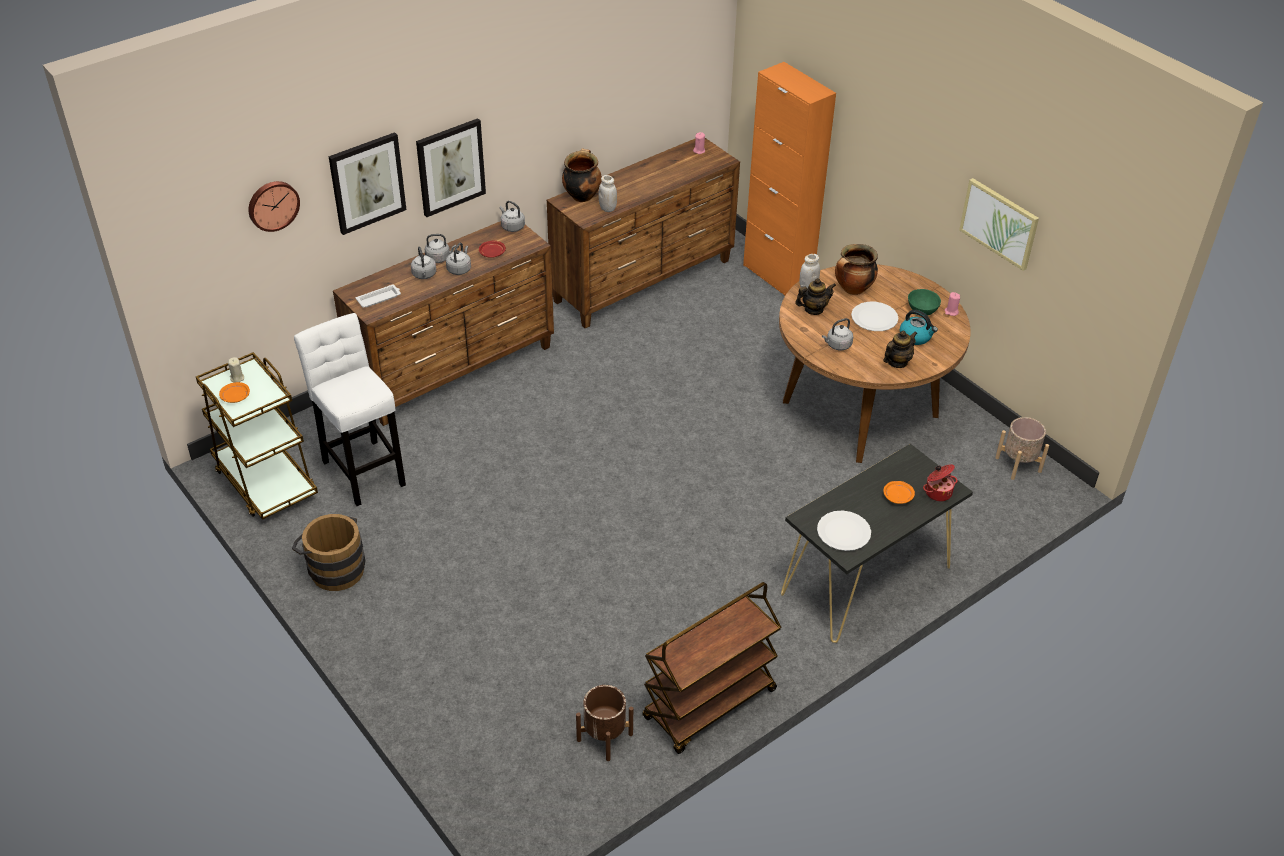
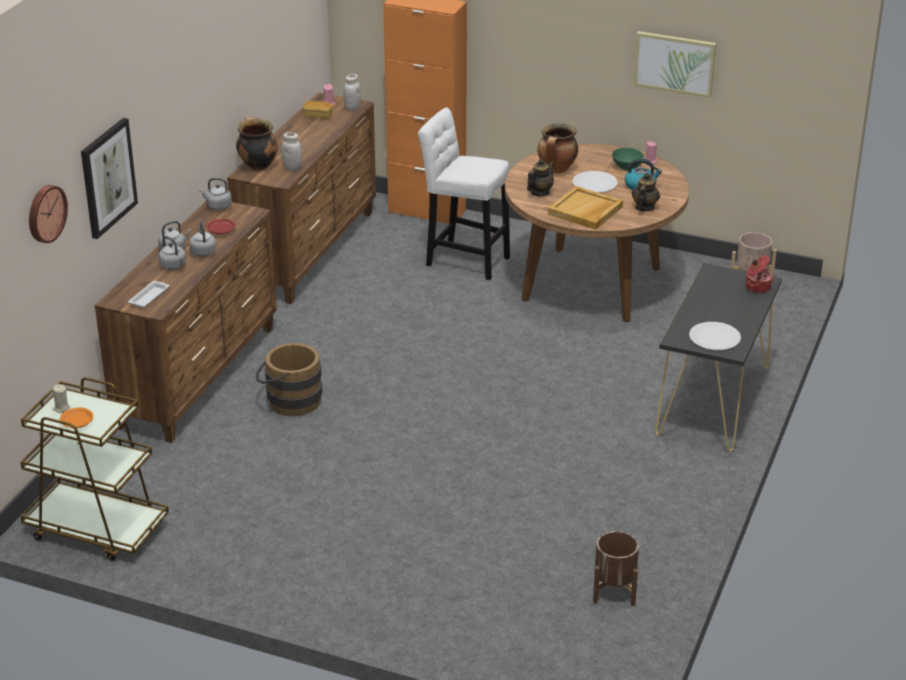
camera: 30 degrees left, 10 degrees down
brown bucket [292,514,365,591] -> brown bucket moved to [256,343,322,416]
white stool [294,313,406,506] -> white stool moved to [418,107,510,280]
picture [416,118,486,217] -> none
brown cart [642,582,782,754] -> none
white jar [799,254,820,289] -> white jar moved to [344,74,361,111]
grey kettle [822,318,853,350] -> beige tray [548,186,623,230]
orange plate [884,481,915,504] -> none
none -> bread [303,101,333,119]

